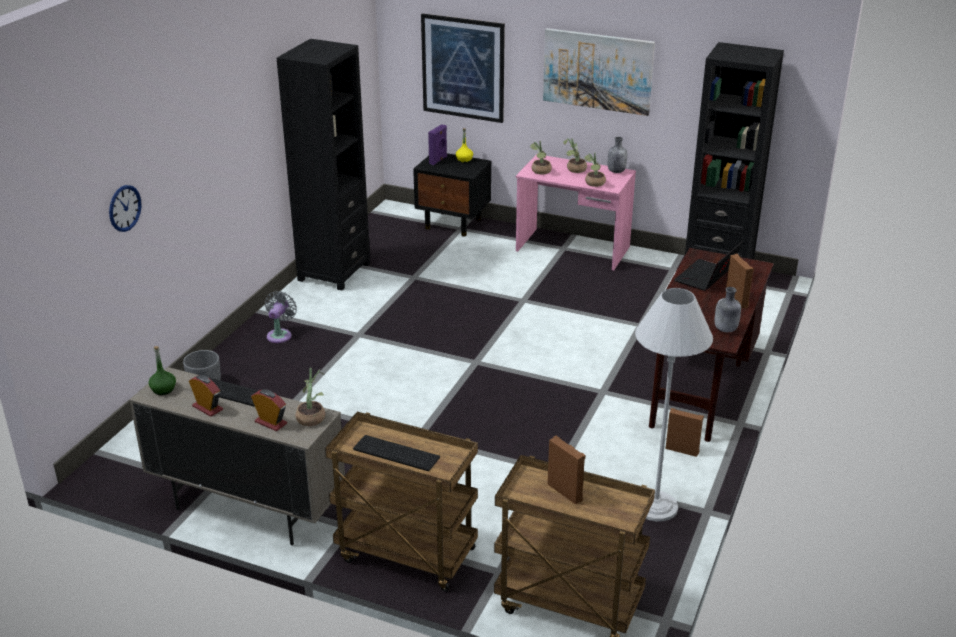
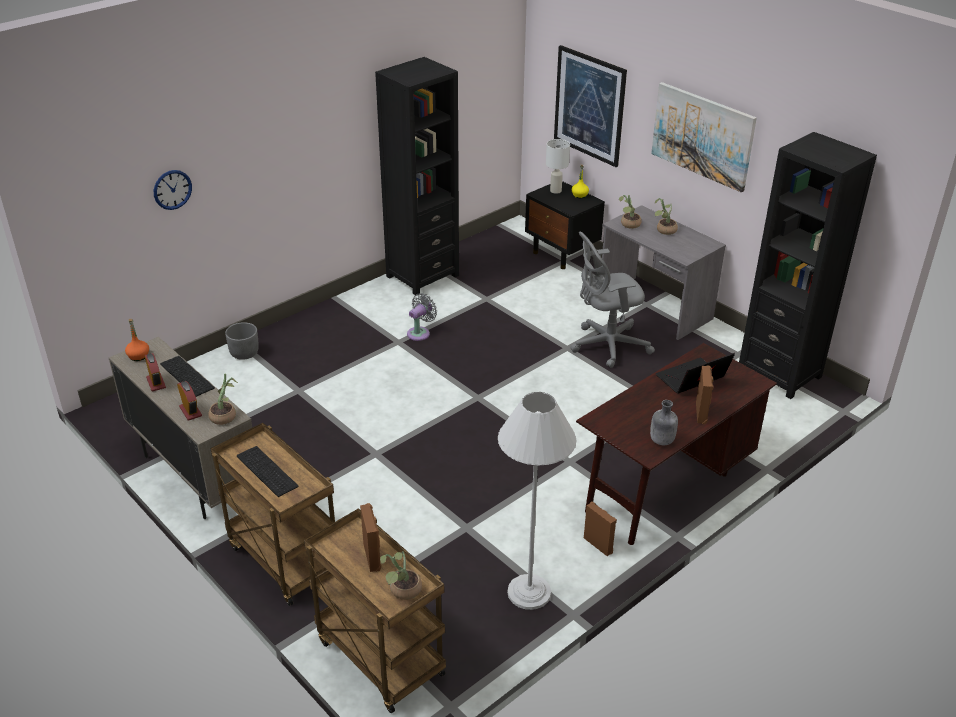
camera: 25 degrees right, 5 degrees up
green bottle [149,346,176,395] -> orange bottle [125,319,149,361]
grey fan [265,291,297,343] -> grey fan moved to [407,293,437,341]
purple speaker [428,124,447,165] -> white table lamp [546,139,570,194]
pink desk [516,154,636,270] -> grey desk [602,205,726,340]
potted plant [584,152,606,187] -> potted plant moved to [380,551,422,600]
grey bottle [608,137,627,173] -> none
none -> grey office chair [571,231,655,368]

